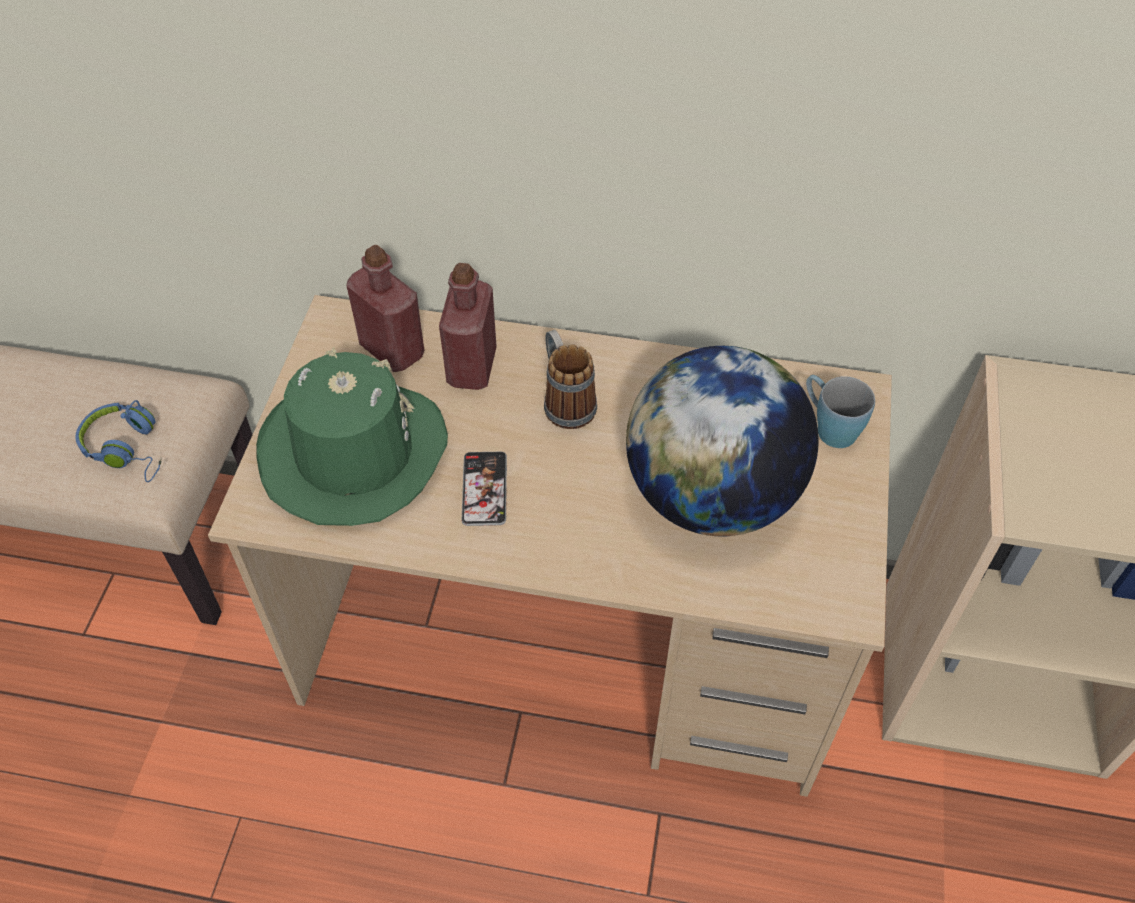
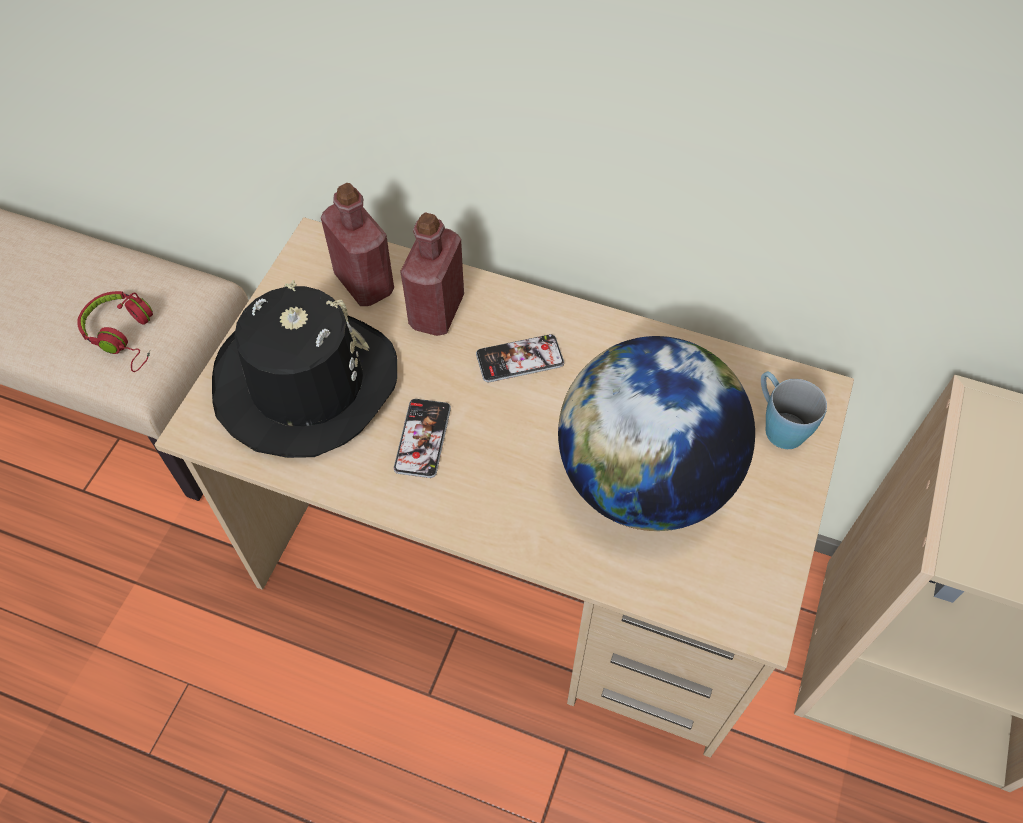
camera: 10 degrees right, 5 degrees up
blue headphones [75,400,162,482] -> red headphones [77,291,153,372]
green hat [256,347,448,526] -> black hat [212,280,397,458]
mug [544,330,597,429] -> phone [476,334,564,382]

